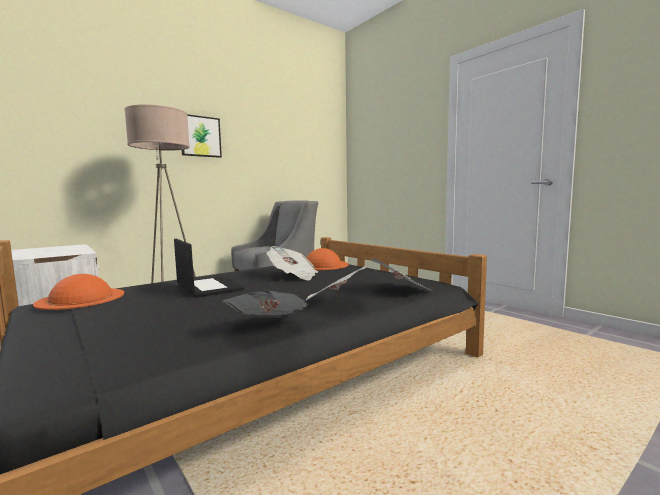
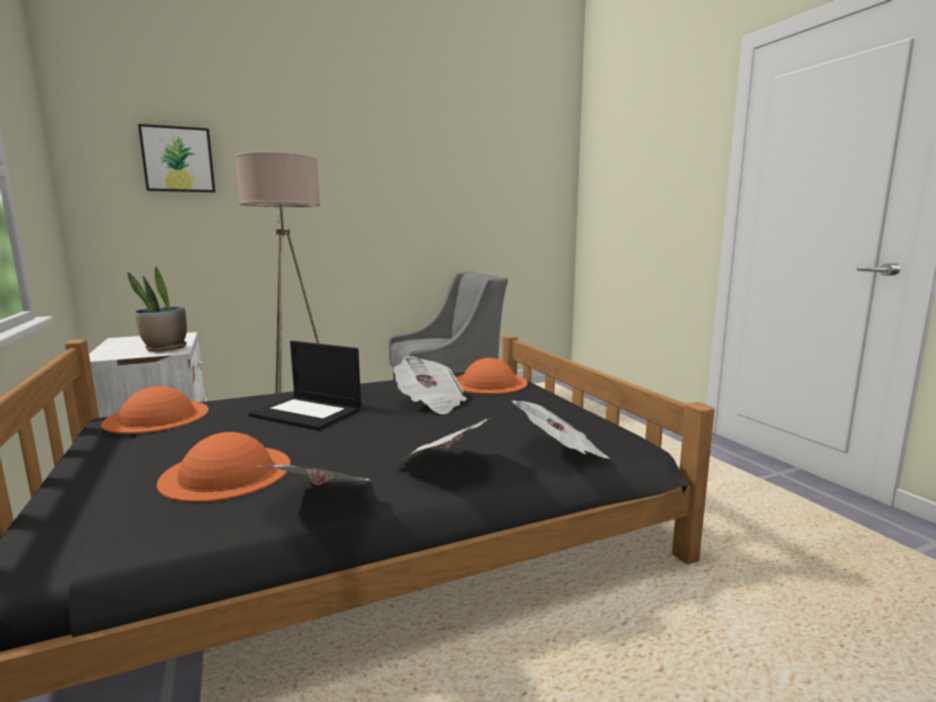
camera: 15 degrees right, 5 degrees up
laptop [174,239,244,298] -> laptop turned 135 degrees clockwise [249,341,361,430]
picture [182,115,222,158] -> picture moved to [138,124,215,192]
none -> potted plant [127,267,187,352]
none -> orange hat [157,432,291,503]

